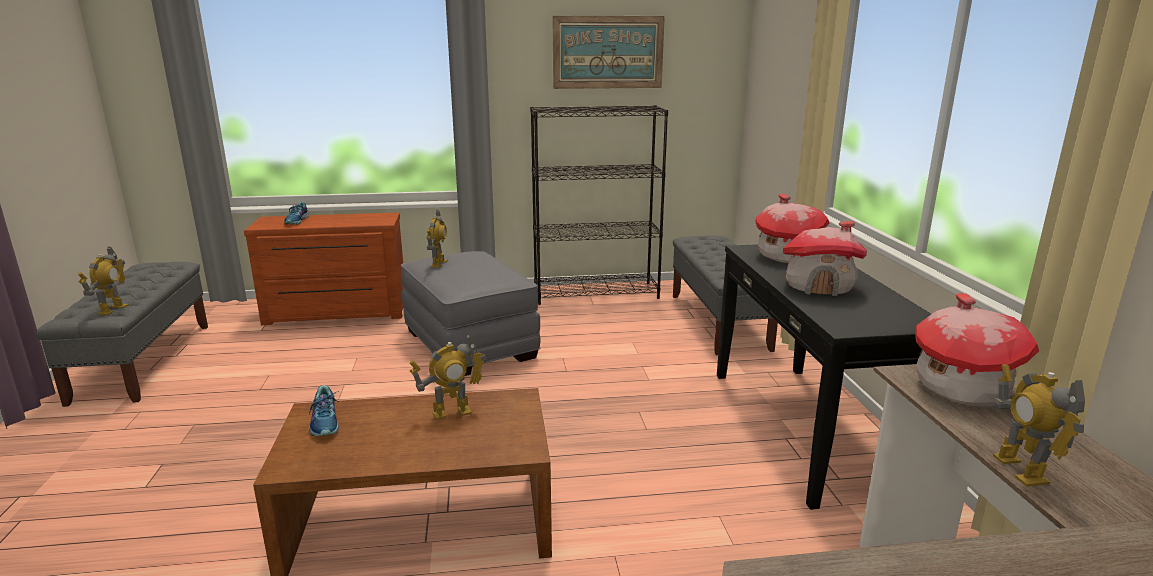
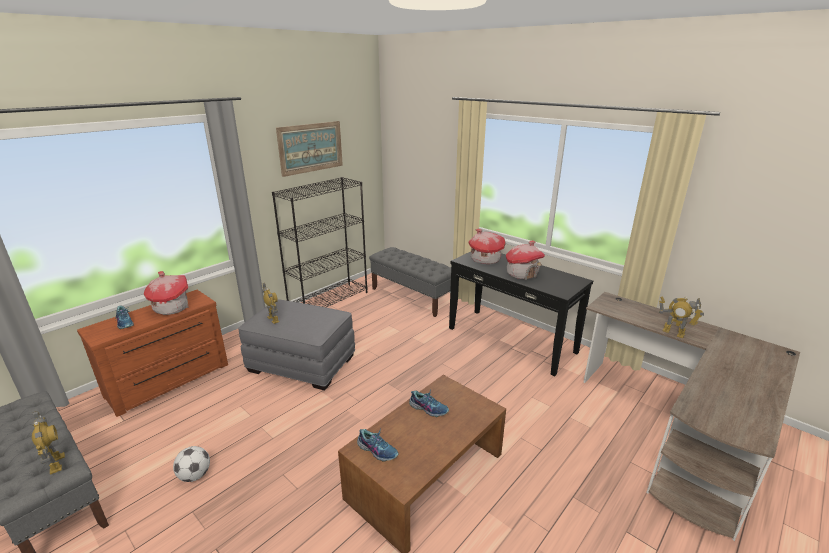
camera: 40 degrees left, 5 degrees up
toy robot [409,334,487,420] -> shoe [409,389,449,417]
toy house [915,293,1039,407] -> toy house moved to [144,271,189,315]
none -> football [173,446,210,482]

